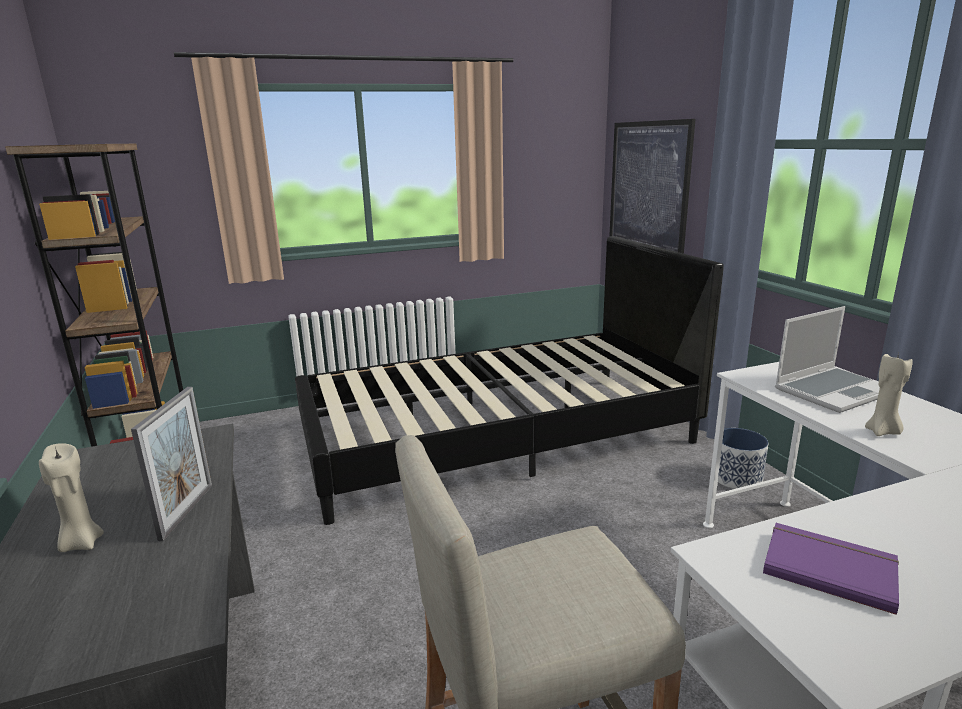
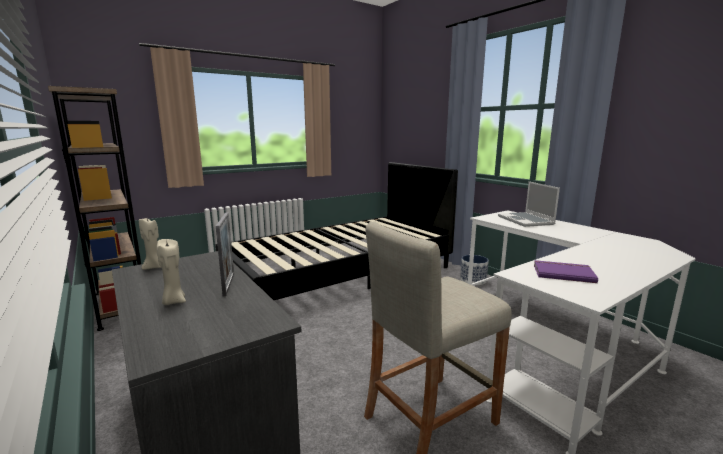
camera: 15 degrees left, 5 degrees down
picture [609,119,696,254] -> none
laptop [775,306,880,413] -> laptop turned 120 degrees clockwise [498,181,560,227]
beige candle [865,353,913,436] -> beige candle moved to [139,217,162,270]

